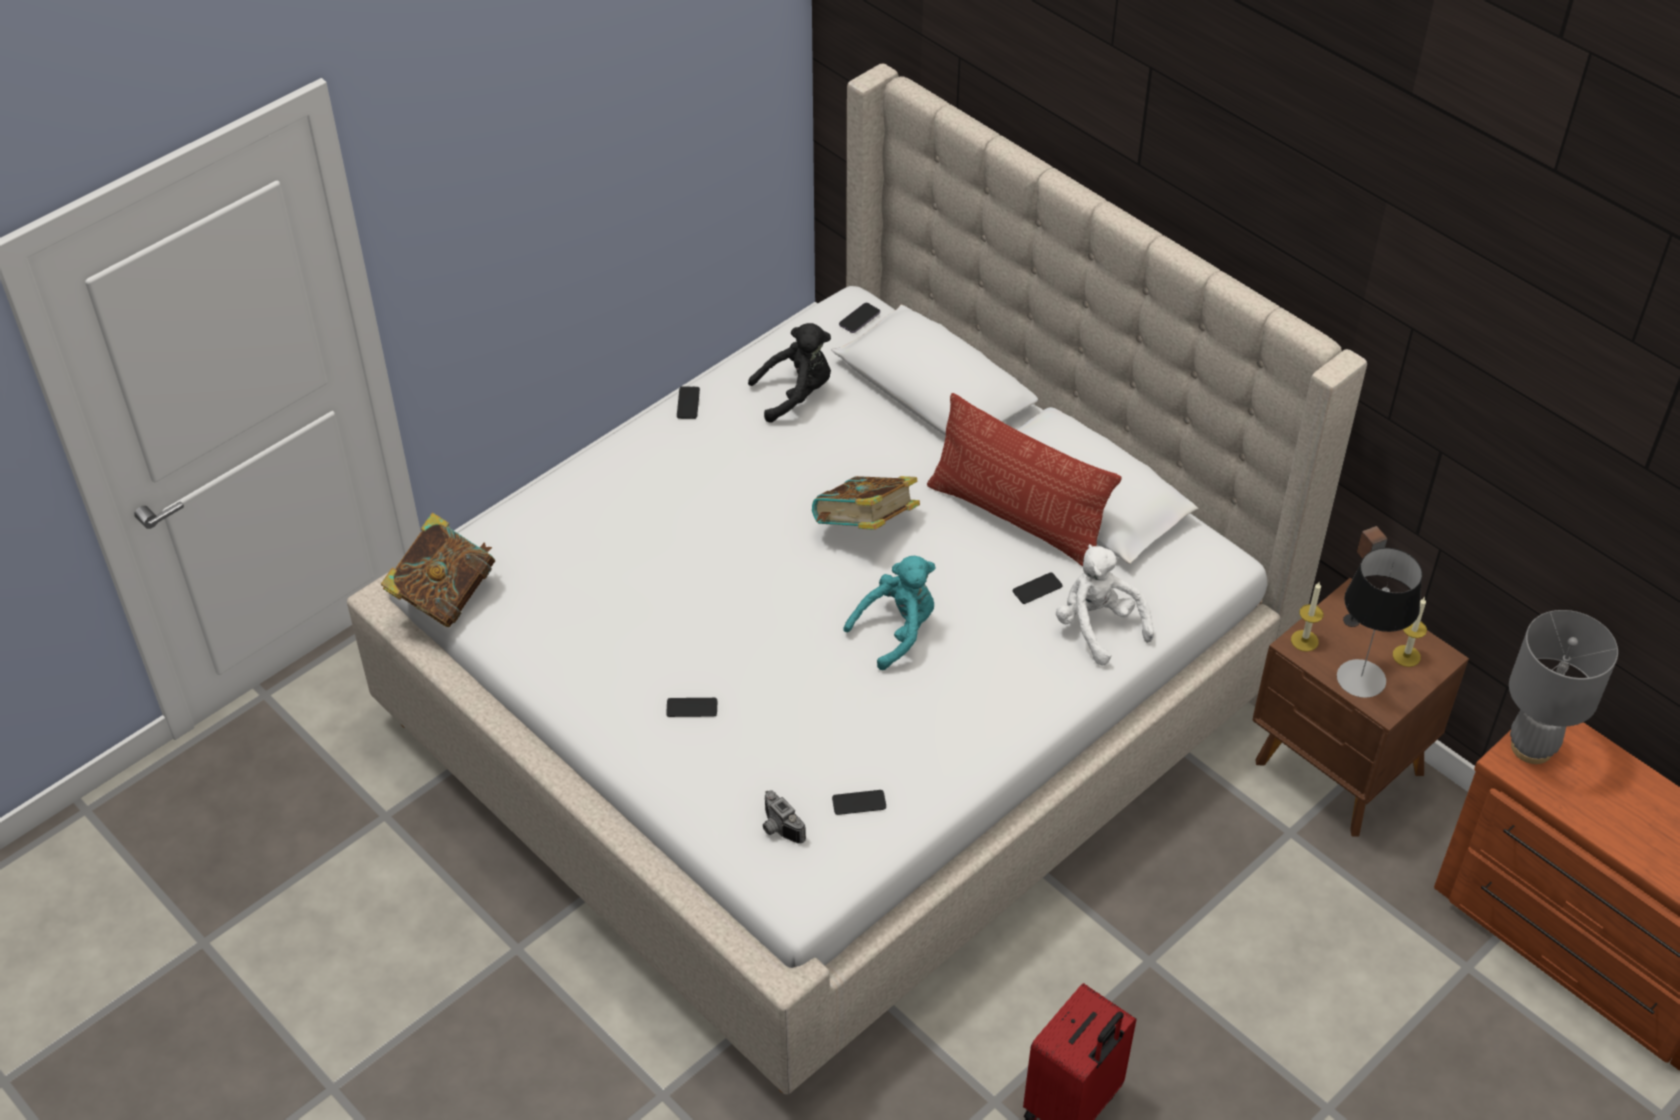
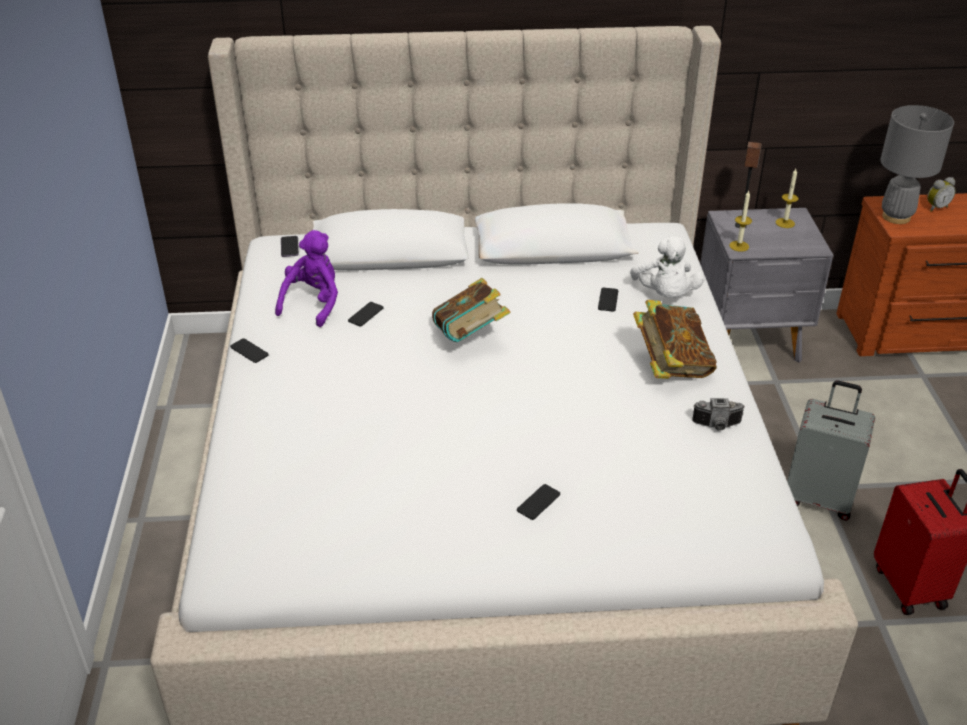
camera: 50 degrees left, 10 degrees down
book [381,513,495,627] -> book moved to [633,300,717,379]
black plush toy [748,323,831,423] -> purple plush toy [275,230,338,327]
camera [763,790,806,844] -> camera moved to [692,398,745,431]
phone [832,790,886,815] -> phone moved to [348,302,383,327]
turquoise plush toy [843,556,936,670] -> none
pillow [927,393,1121,567] -> none
white plush toy [1056,544,1154,666] -> white plush toy turned 105 degrees counterclockwise [630,236,704,298]
brown nightstand [1252,578,1469,837] -> grey nightstand [700,208,834,363]
table lamp [1337,548,1422,698] -> none
none -> grey suitcase [787,381,875,521]
none -> alarm clock [927,177,955,212]

